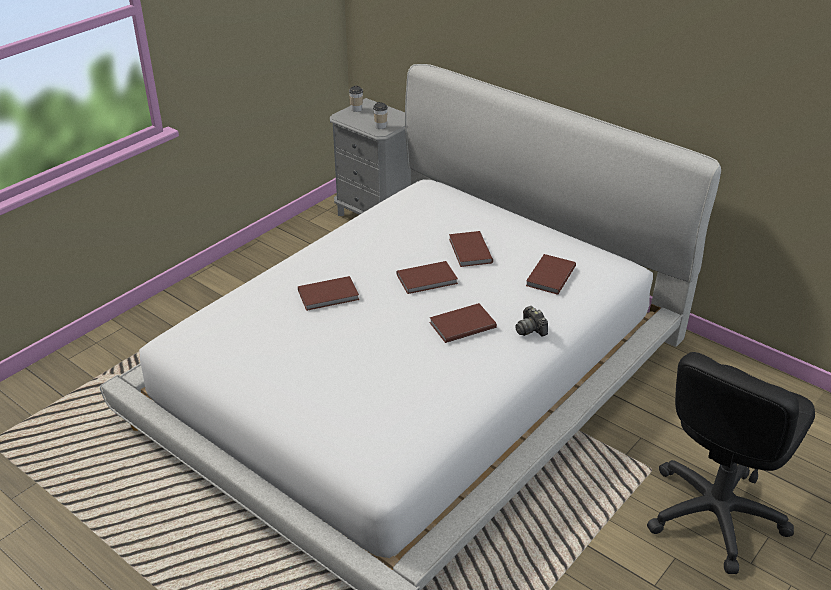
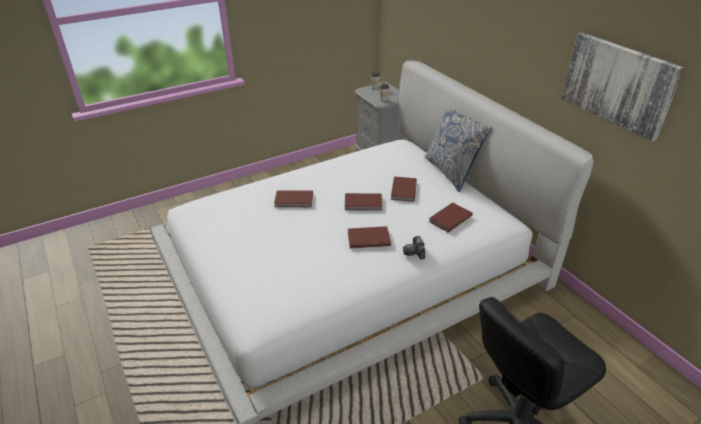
camera: 20 degrees right, 0 degrees up
none -> pillow [424,109,492,192]
none -> picture [561,32,684,141]

